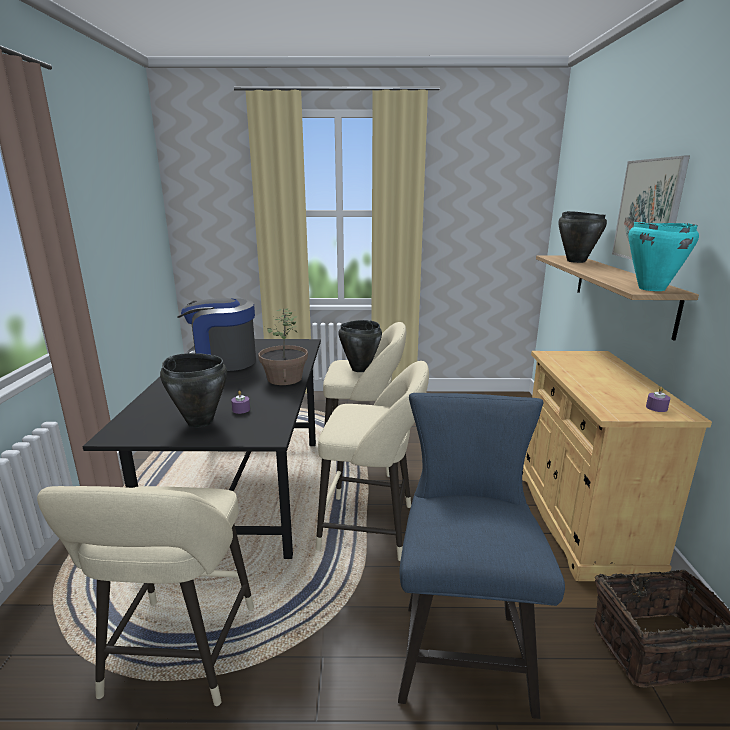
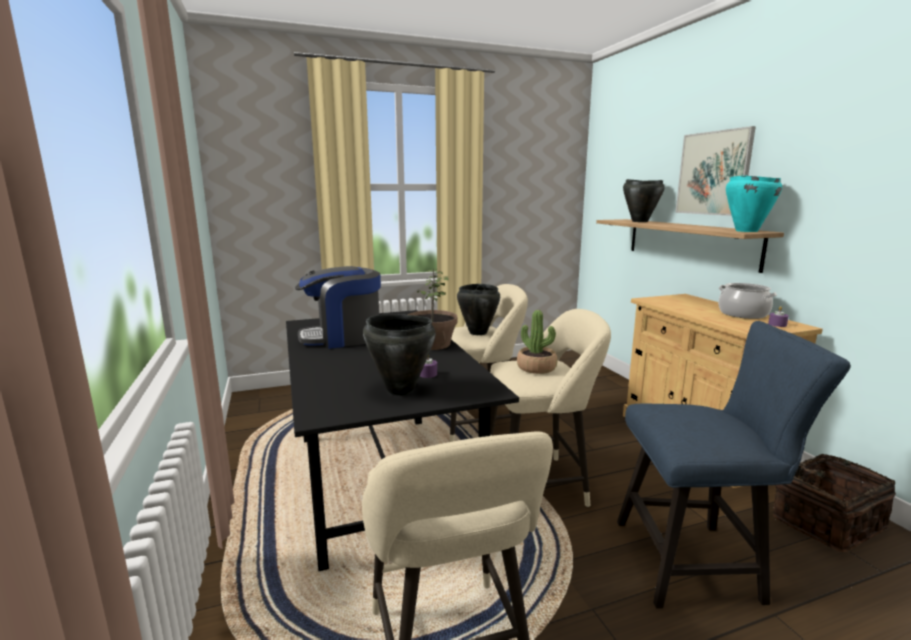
camera: 20 degrees left, 5 degrees down
blue chair [398,393,565,719] -> blue chair turned 105 degrees clockwise [617,321,851,608]
none -> potted plant [517,310,557,374]
none -> cooking pot [718,283,777,319]

